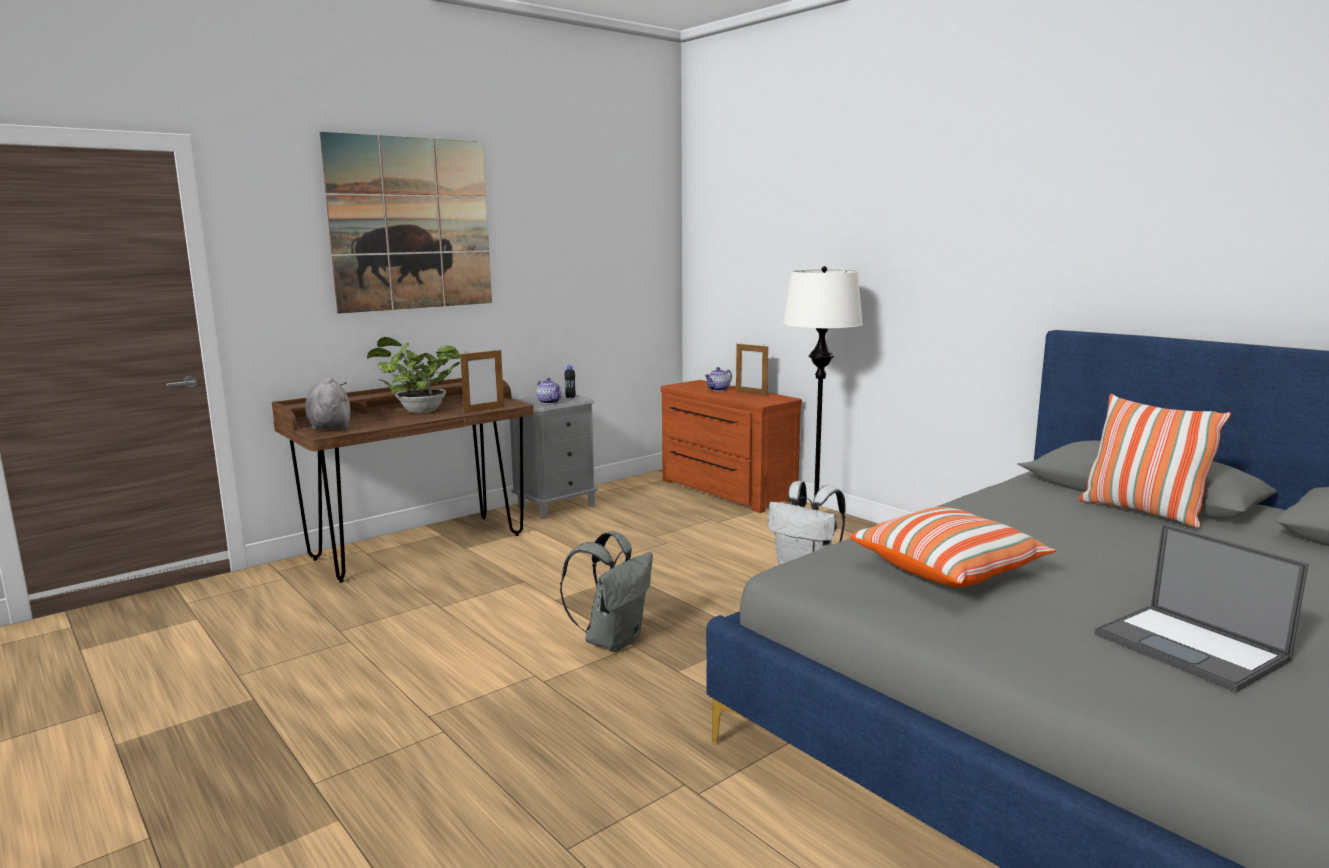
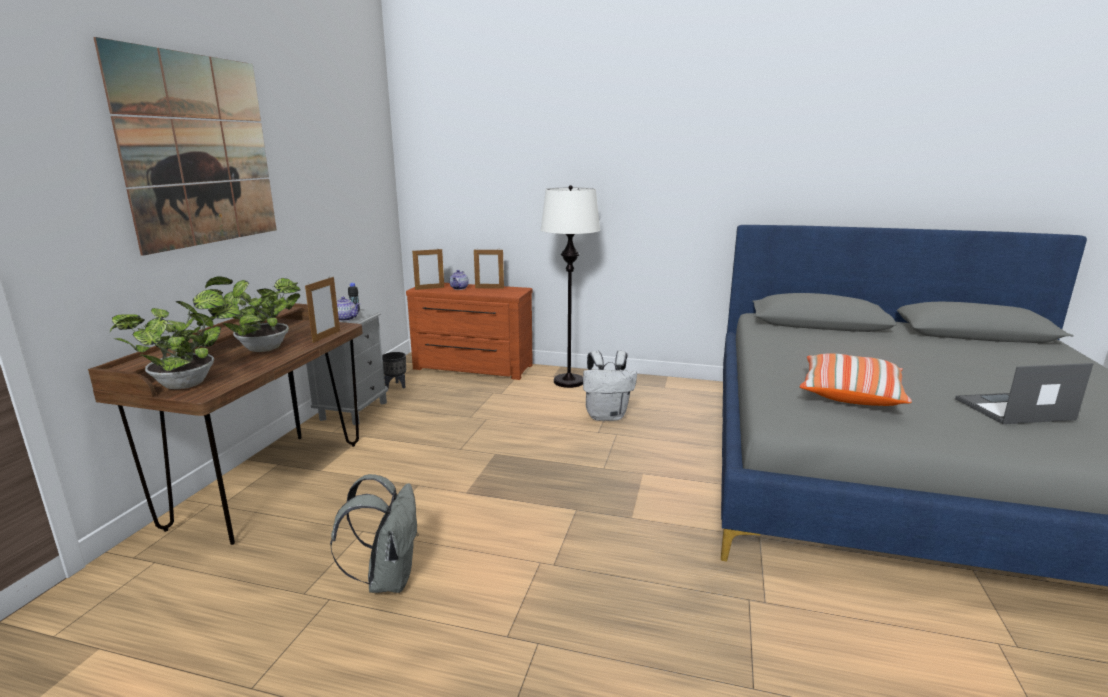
camera: 35 degrees left, 5 degrees up
grey plush toy [305,377,350,431] -> potted plant [110,290,241,389]
grey backpack [560,531,653,652] -> grey backpack moved to [330,474,419,593]
pillow [1078,394,1231,528] -> none
laptop [1095,523,1309,692] -> laptop turned 150 degrees clockwise [955,363,1093,424]
none -> black planter [382,352,406,389]
none -> picture frame [412,249,444,290]

